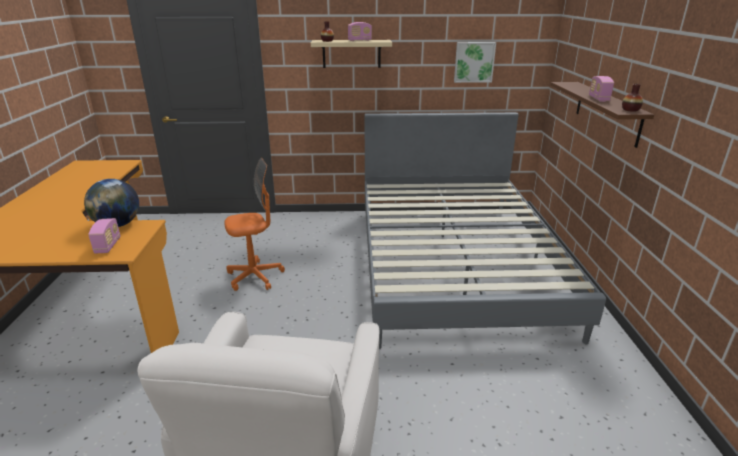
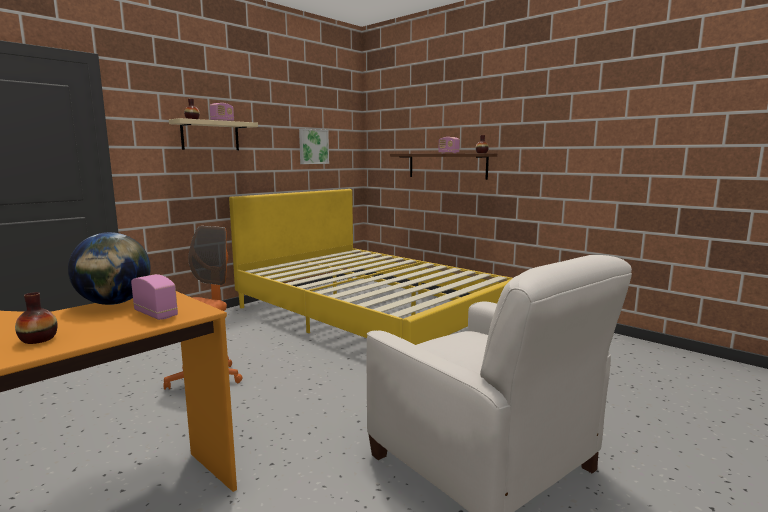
camera: 45 degrees left, 15 degrees down
grey bed [365,112,606,349] -> yellow bed [229,189,513,345]
none -> vase [15,292,58,344]

